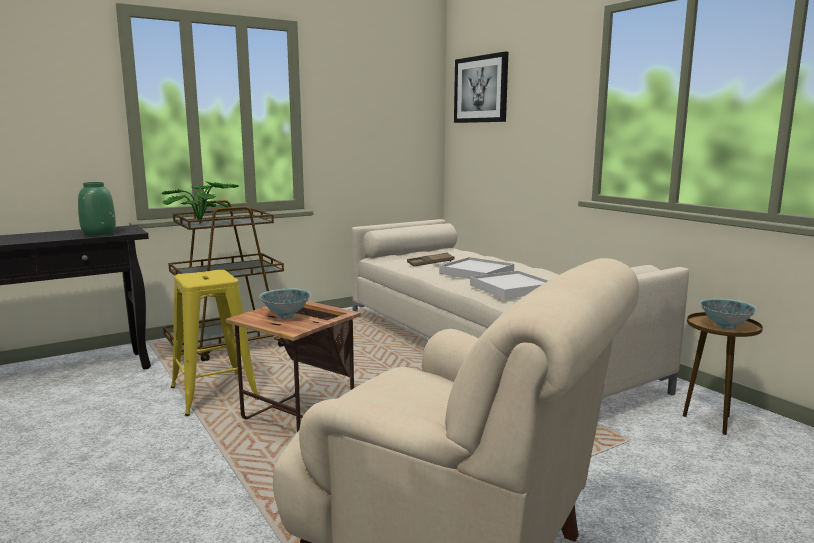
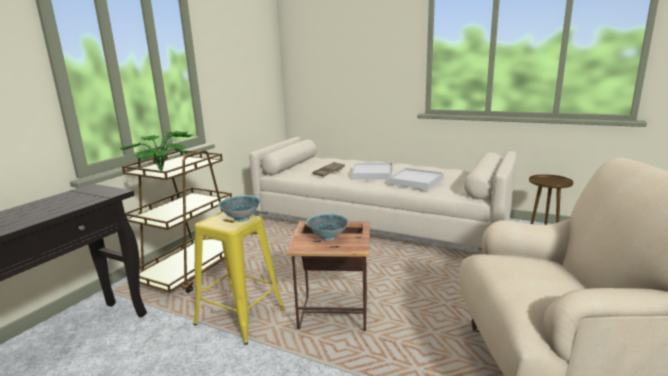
camera: 30 degrees left, 5 degrees up
green vase [78,182,116,236] -> none
picture [454,52,508,123] -> none
bowl [699,299,757,329] -> bowl moved to [218,195,261,222]

